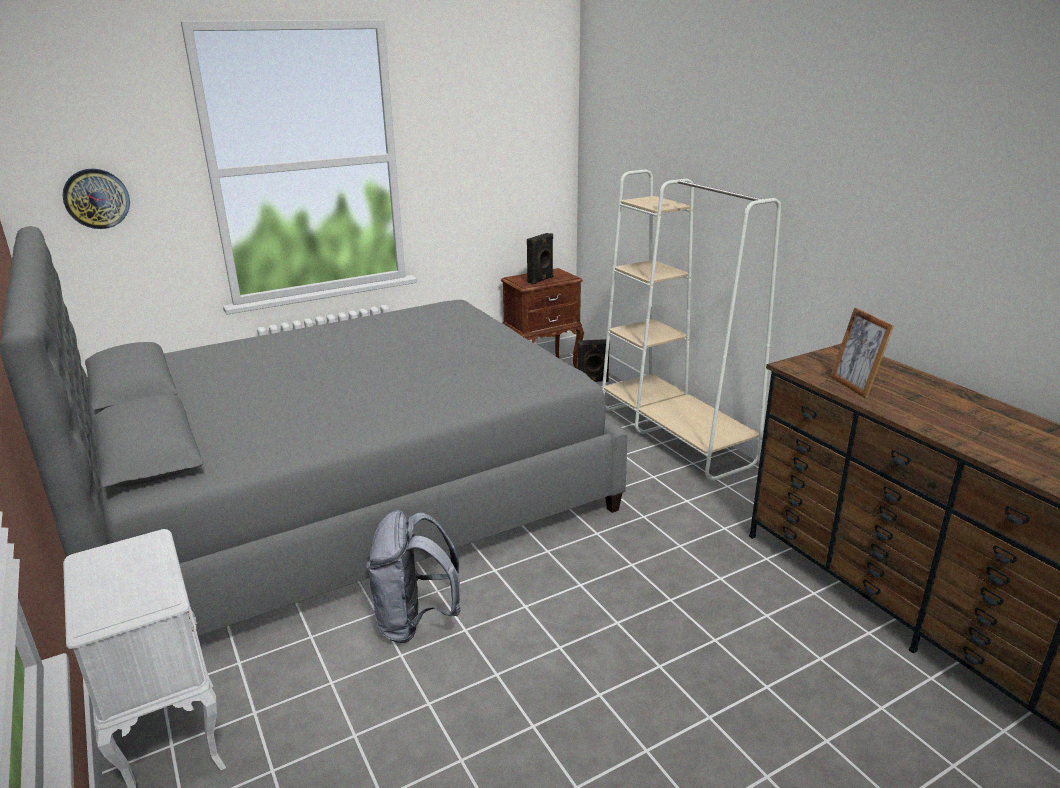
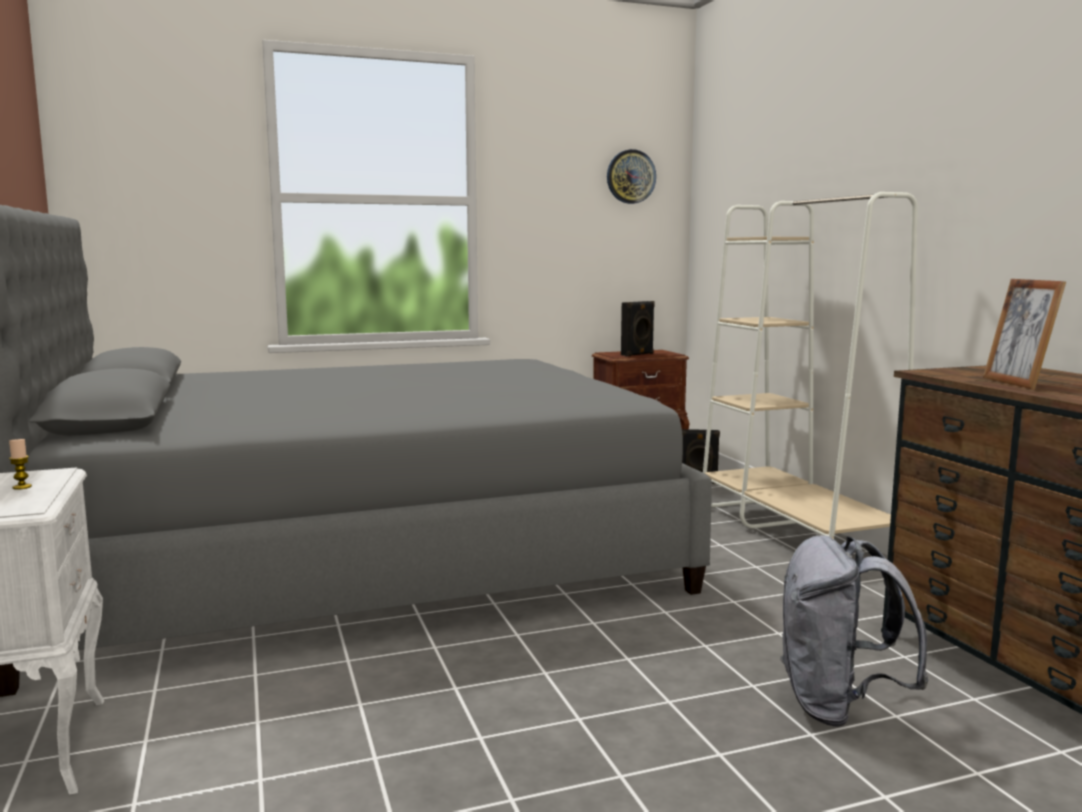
camera: 10 degrees right, 15 degrees down
wall clock [63,169,130,229] -> wall clock moved to [607,149,656,204]
grey backpack [366,510,461,643] -> grey backpack moved to [780,535,929,727]
none -> candle [9,439,32,490]

